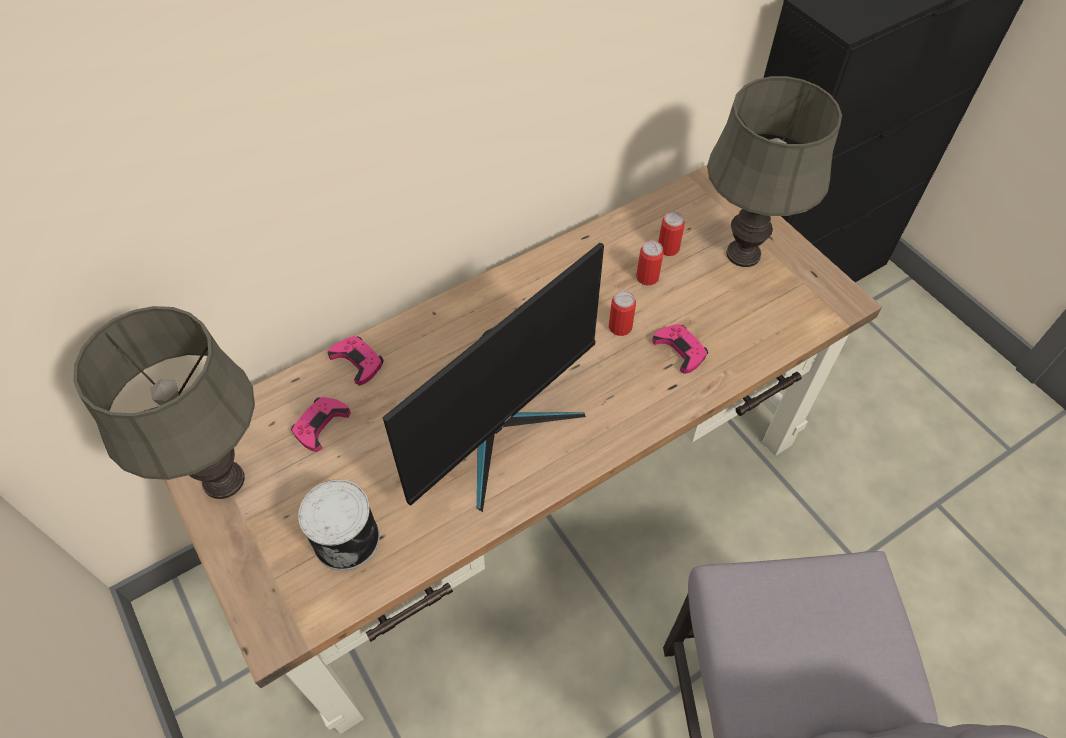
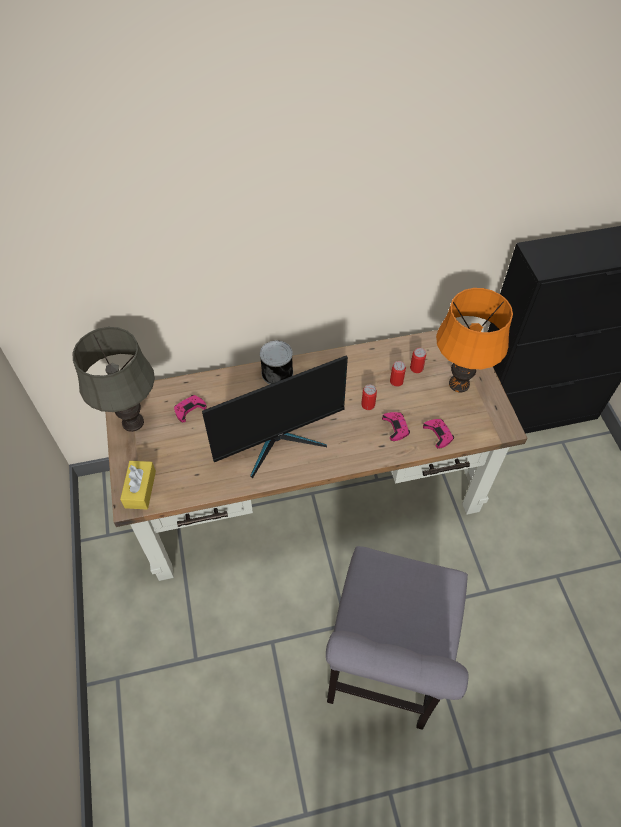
camera: 20 degrees right, 0 degrees up
can [298,480,380,571] -> can moved to [260,341,293,384]
pink game controller [327,336,383,385] -> pink game controller moved to [423,419,454,449]
grey table lamp [707,76,842,267] -> orange table lamp [436,288,513,392]
none -> yellow tissue box [120,461,156,509]

